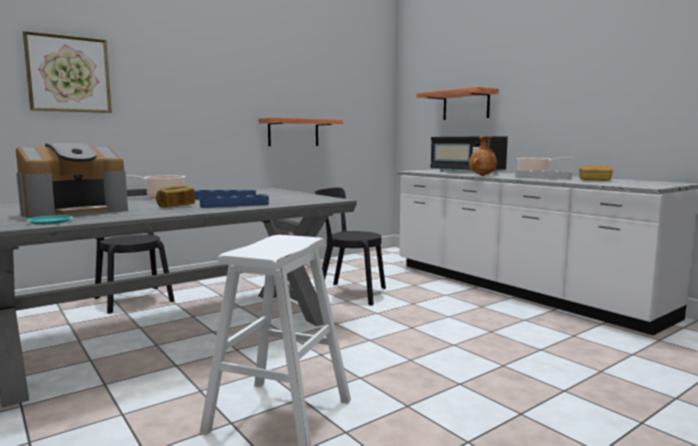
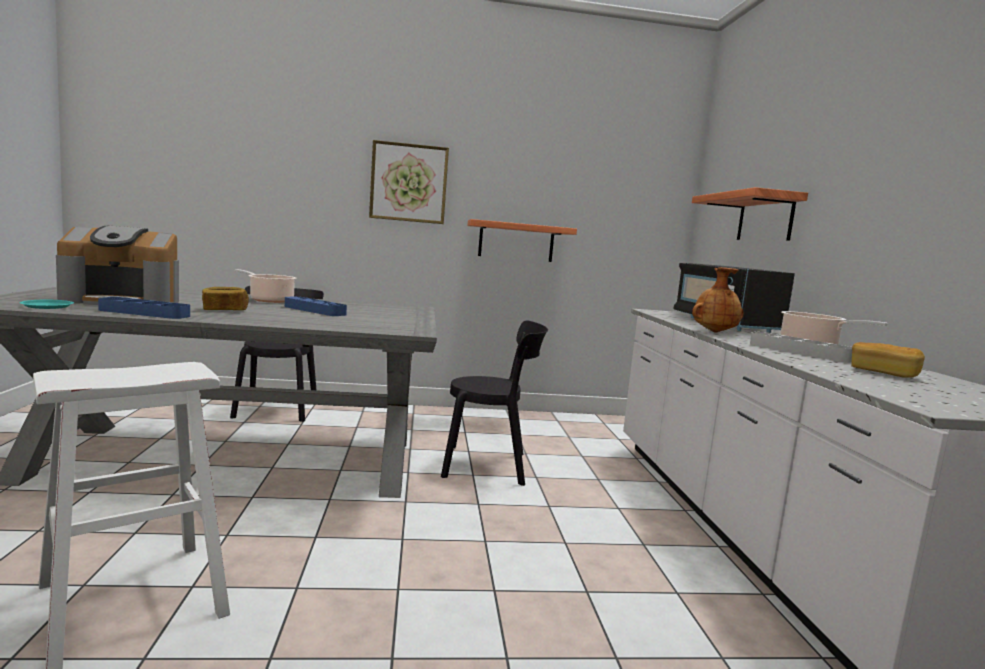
camera: 30 degrees right, 0 degrees up
picture [23,31,112,113] -> picture moved to [369,140,449,224]
blue tray [200,194,269,208] -> blue tray moved to [98,297,190,319]
black chair [314,187,386,306] -> black chair turned 135 degrees clockwise [441,321,548,486]

